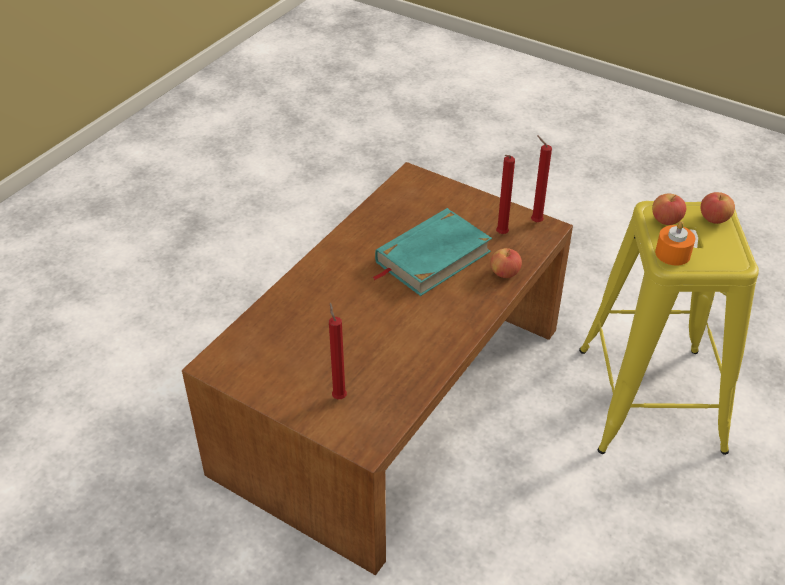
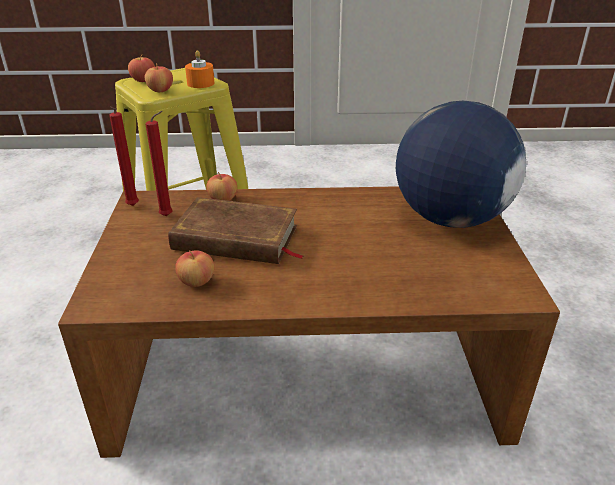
camera: 125 degrees left, 10 degrees down
red candle [329,303,347,399] -> globe [396,101,526,228]
turquoise book [371,208,492,296] -> brown book [168,197,304,264]
none -> apple [175,250,214,287]

